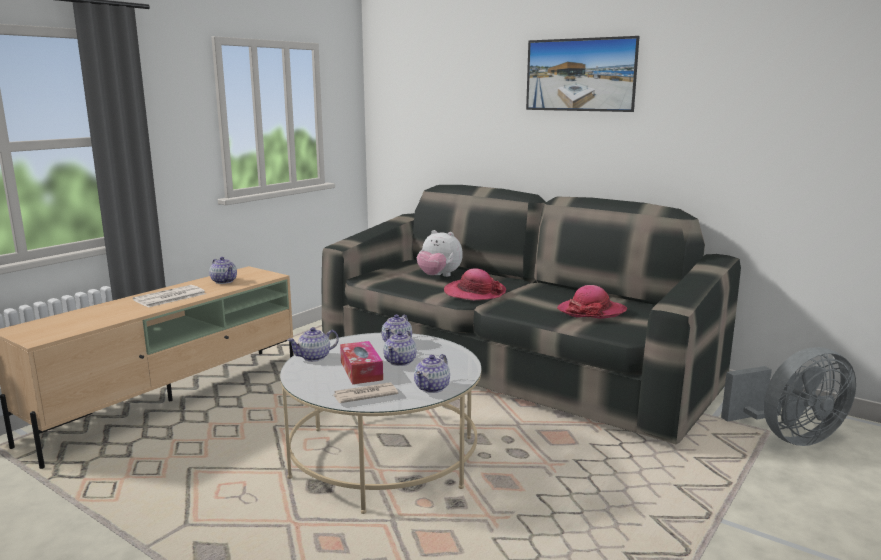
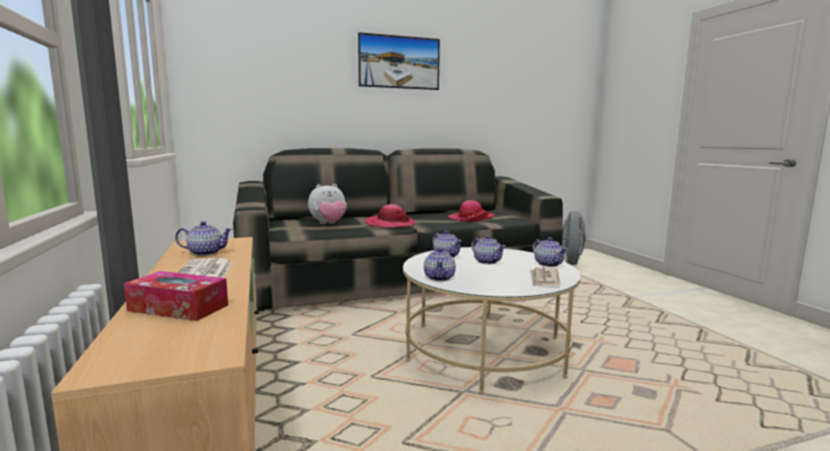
camera: 55 degrees left, 5 degrees down
tissue box [340,341,383,384] -> tissue box moved to [124,271,228,321]

